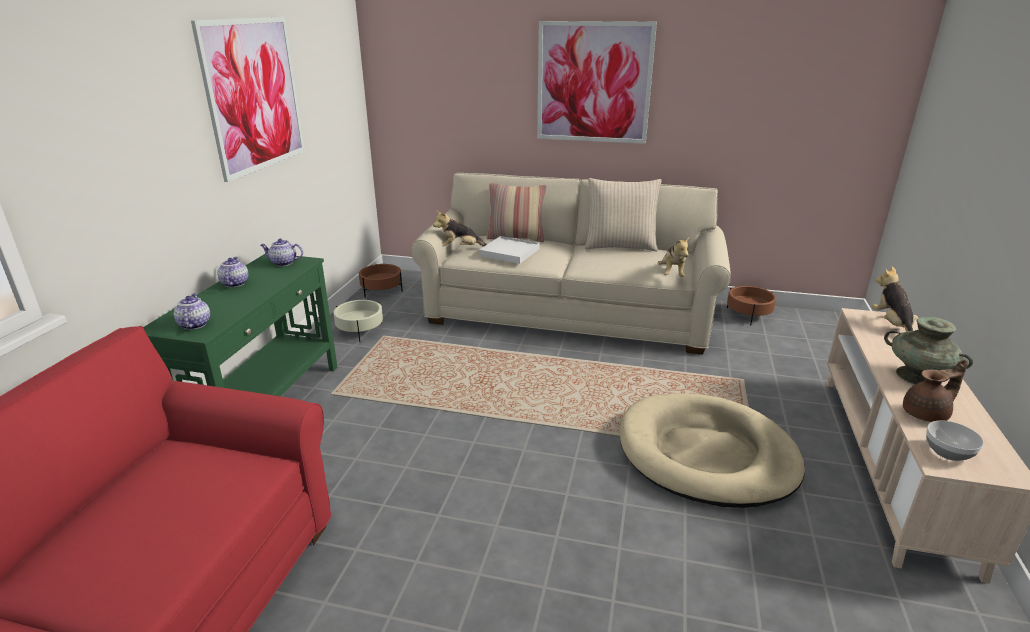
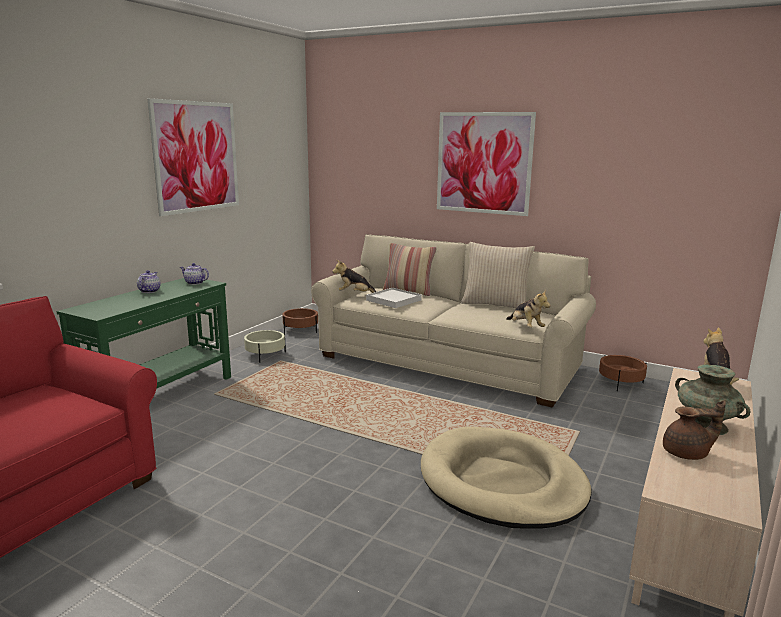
camera: 15 degrees right, 10 degrees down
teapot [174,293,210,330] -> none
plush toy [657,236,690,277] -> plush toy turned 45 degrees counterclockwise [506,290,551,328]
bowl [926,420,984,461] -> none

